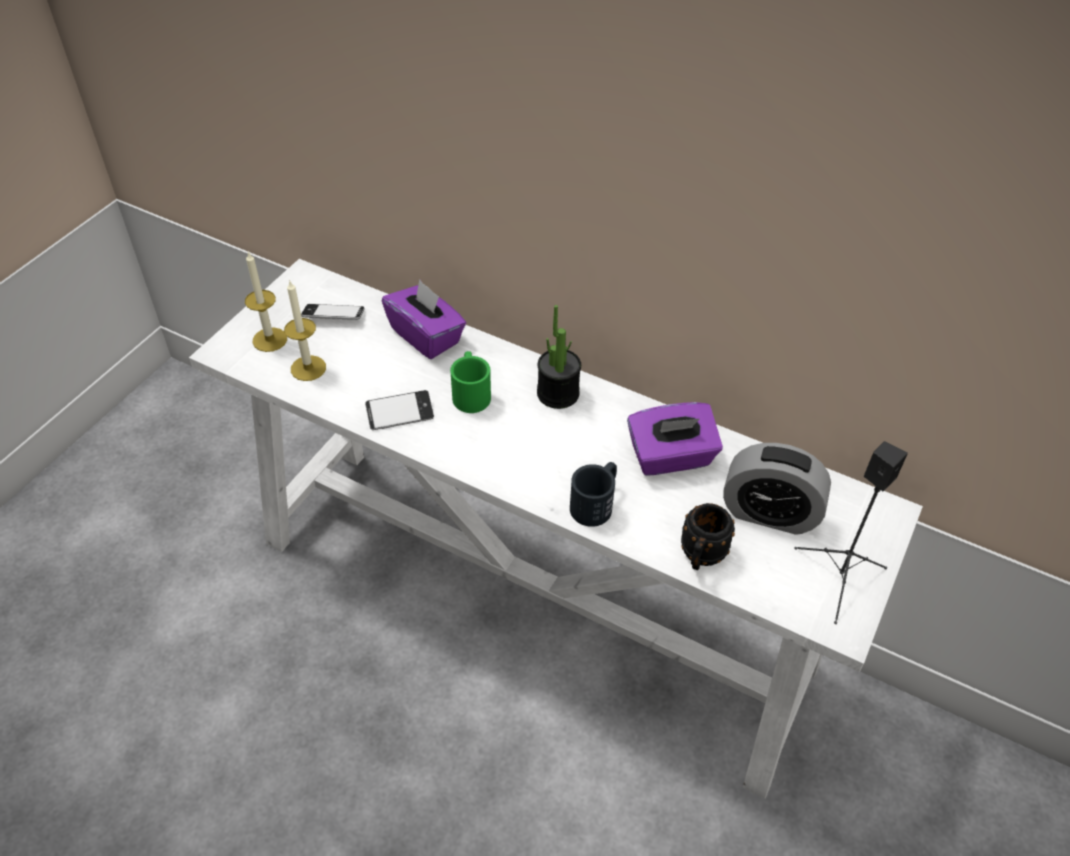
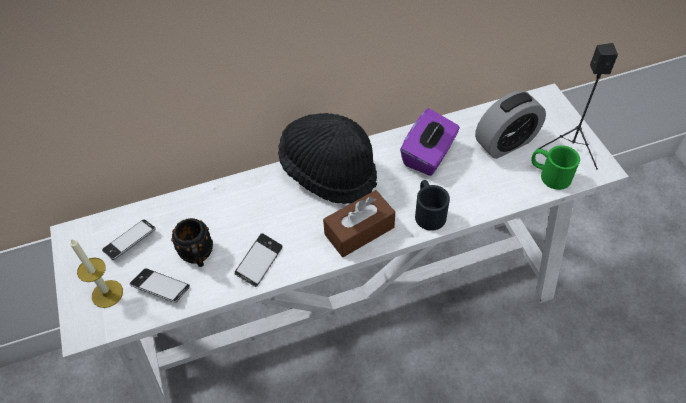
camera: 45 degrees left, 5 degrees up
candle [284,280,326,381] -> phone [130,268,190,303]
purple tissue box [382,279,466,359] -> none
green mug [450,351,491,413] -> green mug moved to [531,145,580,190]
potted plant [537,305,581,409] -> black hat [278,113,377,204]
black mug [681,503,735,570] -> black mug moved to [171,218,213,267]
none -> brown tissue box [323,190,395,257]

